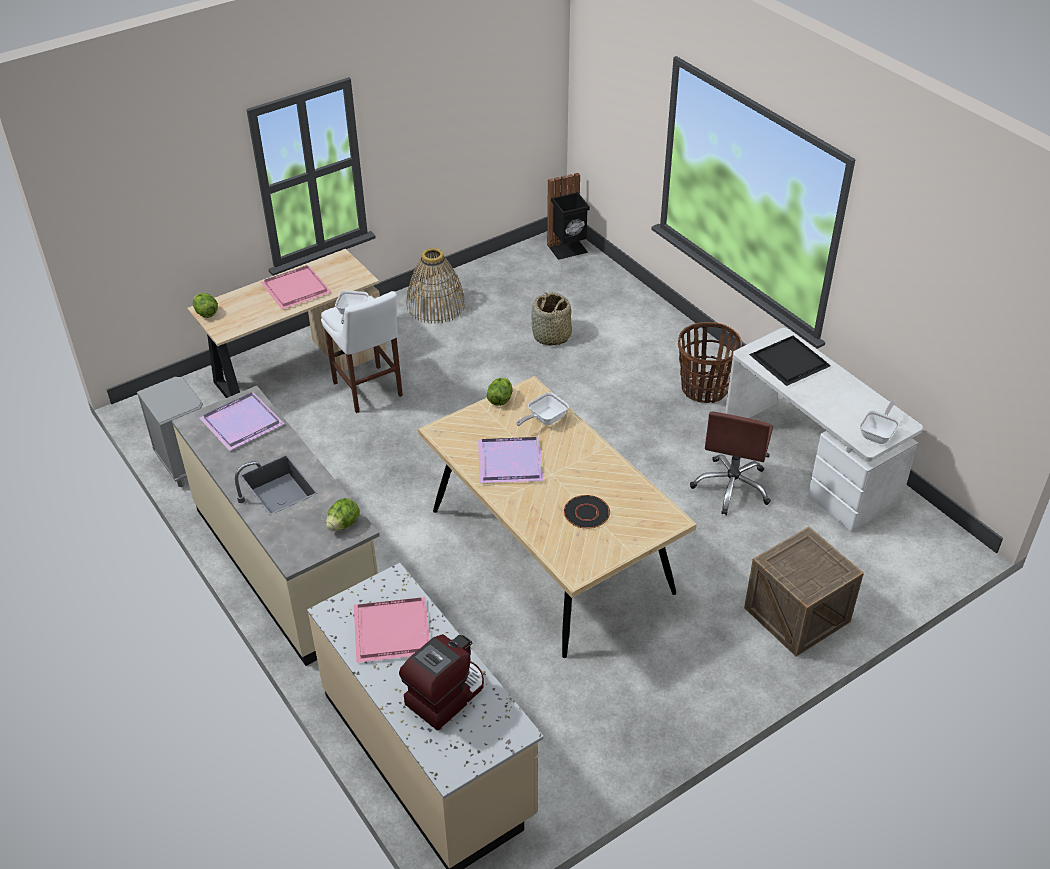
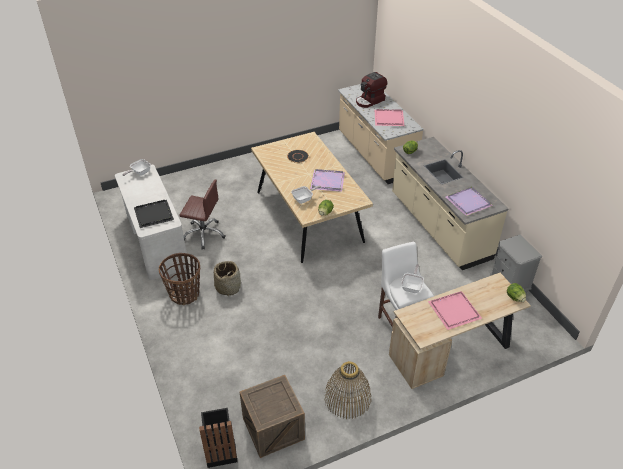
camera: 170 degrees left, 0 degrees up
basket [531,292,572,346] -> basket moved to [214,261,241,296]
brown office chair [690,412,773,515] -> brown office chair turned 75 degrees clockwise [179,180,226,249]
crate [744,526,864,657] -> crate moved to [240,375,305,458]

